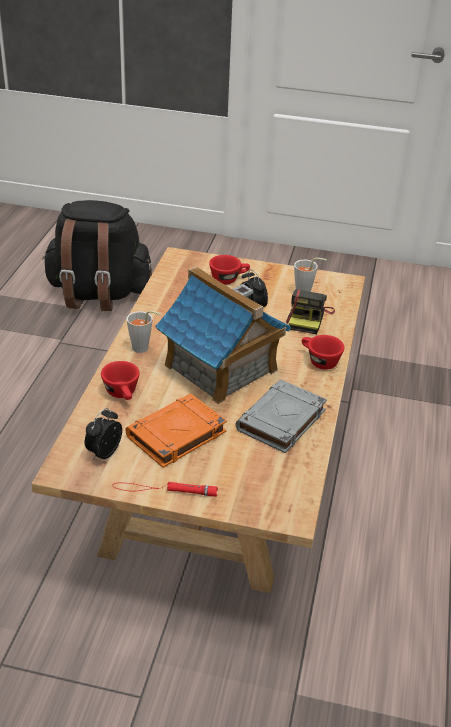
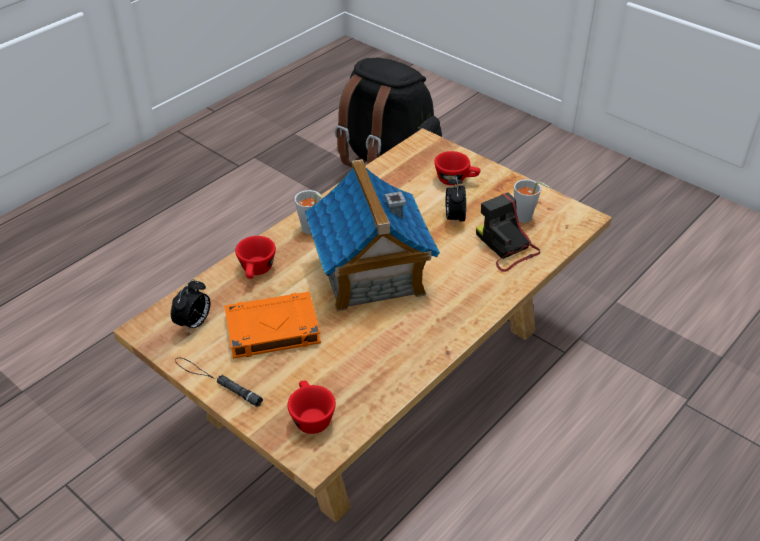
camera: 30 degrees right, 5 degrees up
alarm clock [85,408,122,460] -> alarm clock turned 150 degrees clockwise [171,279,210,333]
red flashlight [113,482,218,497] -> black flashlight [175,358,263,407]
grey book [236,380,327,453] -> none
camera [286,289,335,334] -> camera turned 105 degrees clockwise [476,192,540,272]
red cup [302,335,344,370] -> red cup moved to [287,381,336,434]

